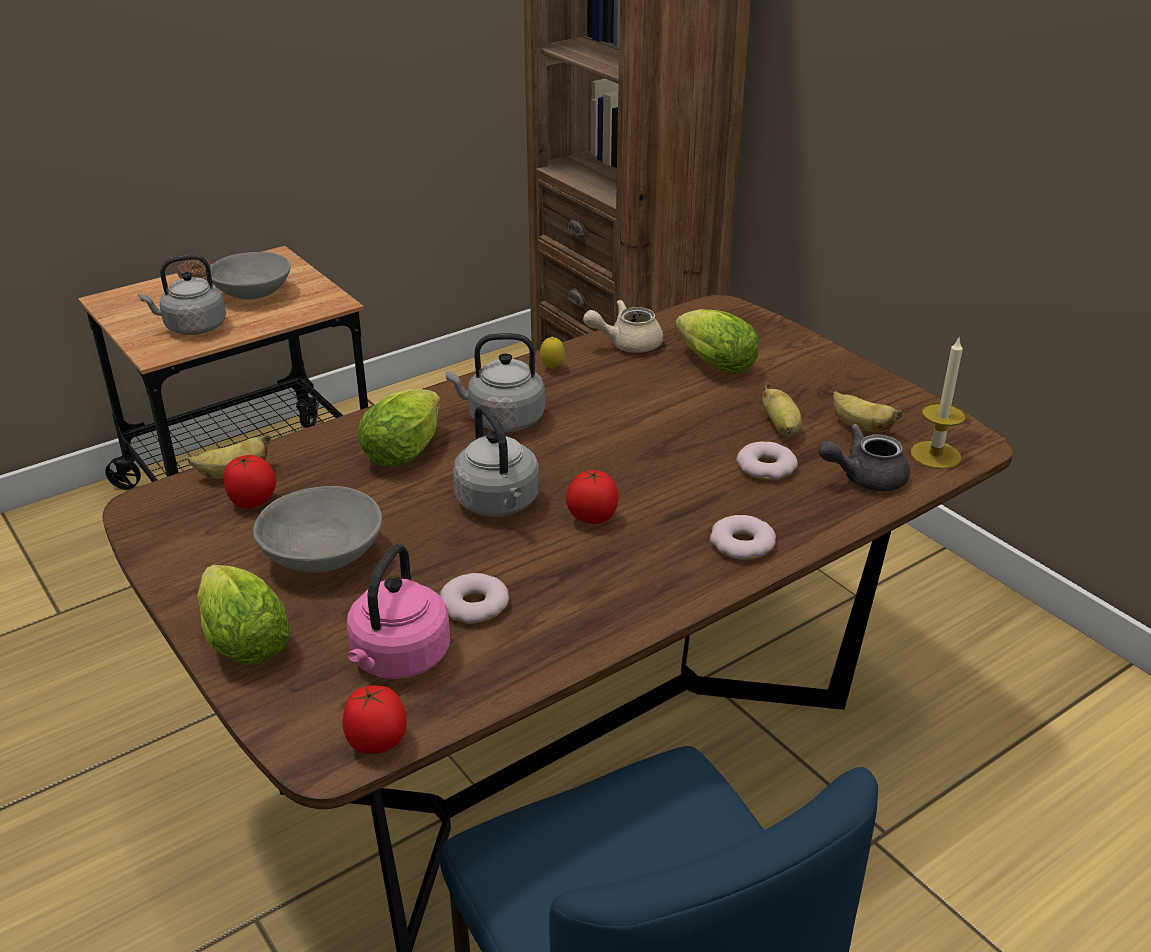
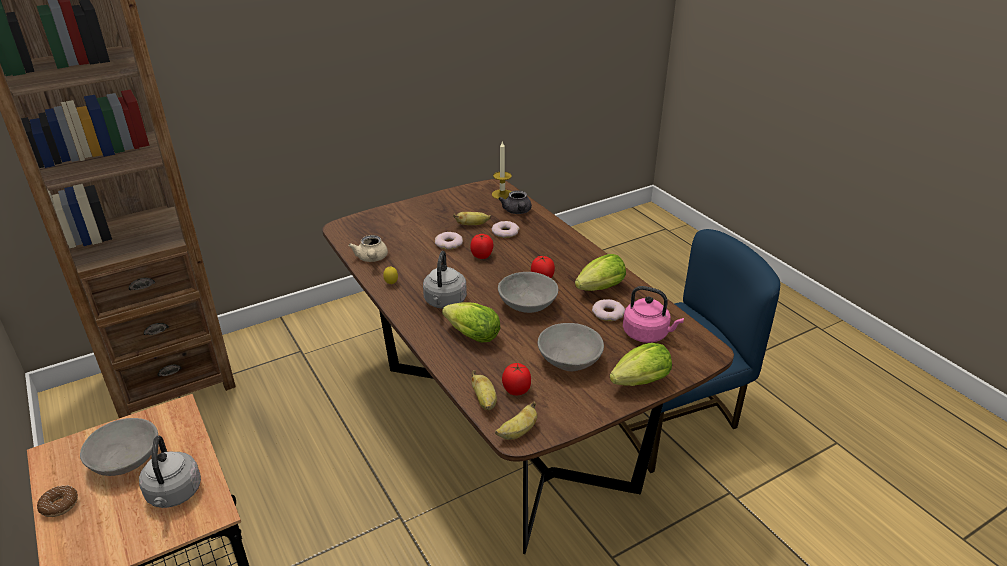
camera: 85 degrees left, 0 degrees up
tomato [342,685,407,754] -> tomato moved to [470,234,493,259]
grey kettle [453,405,539,517] -> grey bowl [498,272,558,313]
lettuce [676,309,759,374] -> lettuce moved to [575,254,626,291]
donut [710,515,776,560] -> donut moved to [435,232,463,249]
banana [833,391,902,433] -> banana moved to [495,401,537,440]

